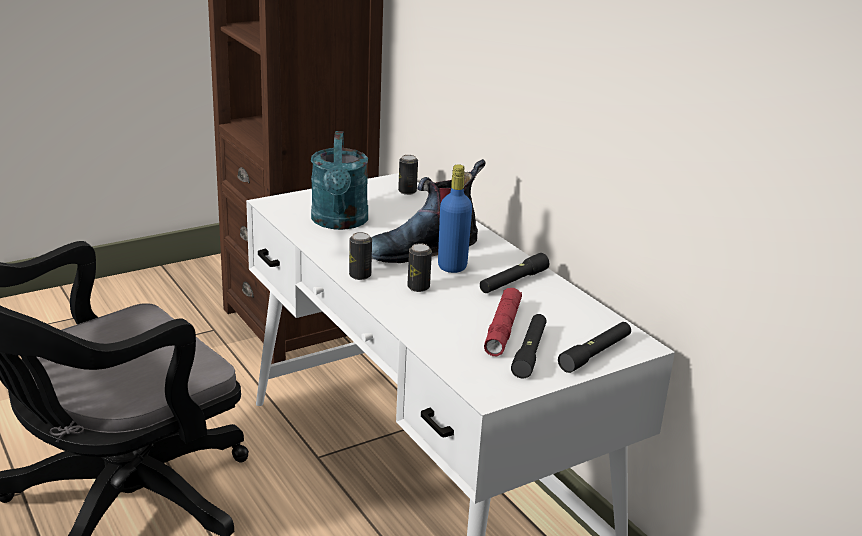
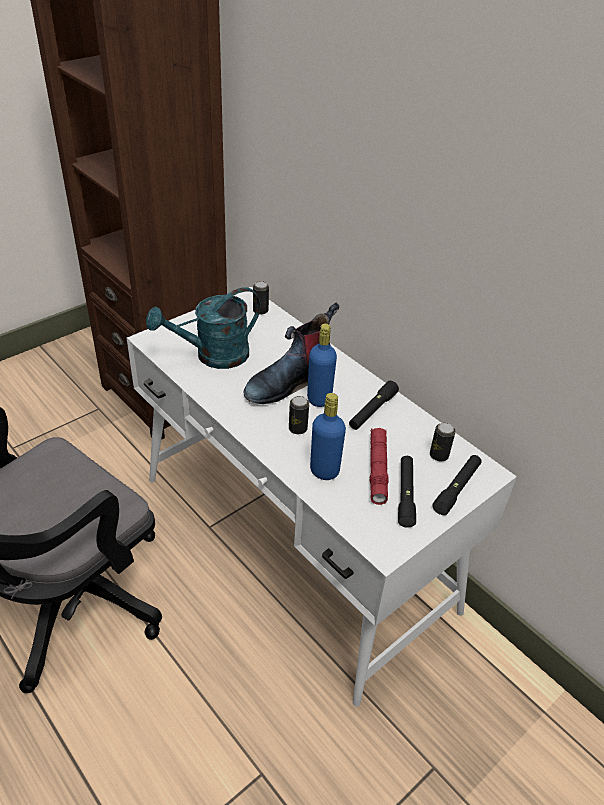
camera: 10 degrees left, 15 degrees up
turquoise watering can [311,131,368,230] -> turquoise watering can turned 75 degrees clockwise [146,287,261,369]
can [349,232,372,280] -> can moved to [430,422,456,461]
none -> blue bottle [310,393,346,480]

